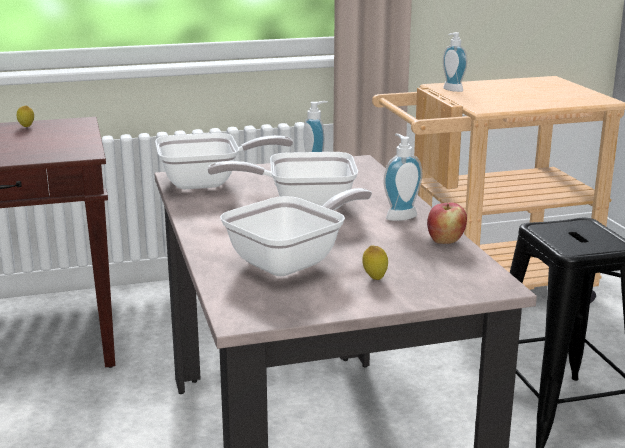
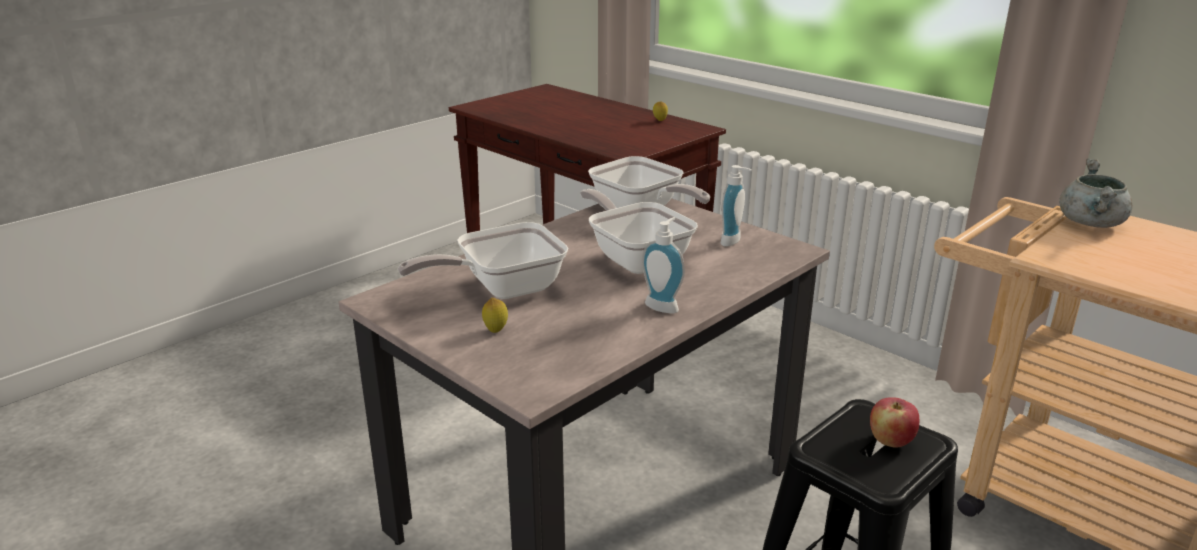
camera: 60 degrees right, 5 degrees up
frying pan [220,188,372,276] -> frying pan turned 135 degrees clockwise [398,222,568,299]
apple [427,203,467,244] -> apple moved to [870,397,919,448]
soap dispenser [443,32,467,92] -> grey cooking pot [1059,159,1132,228]

